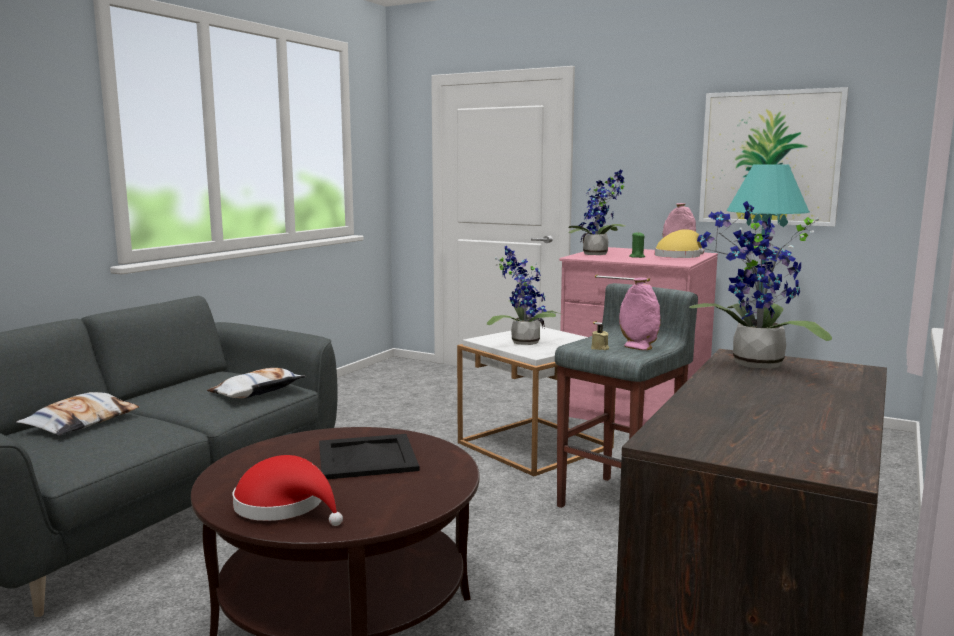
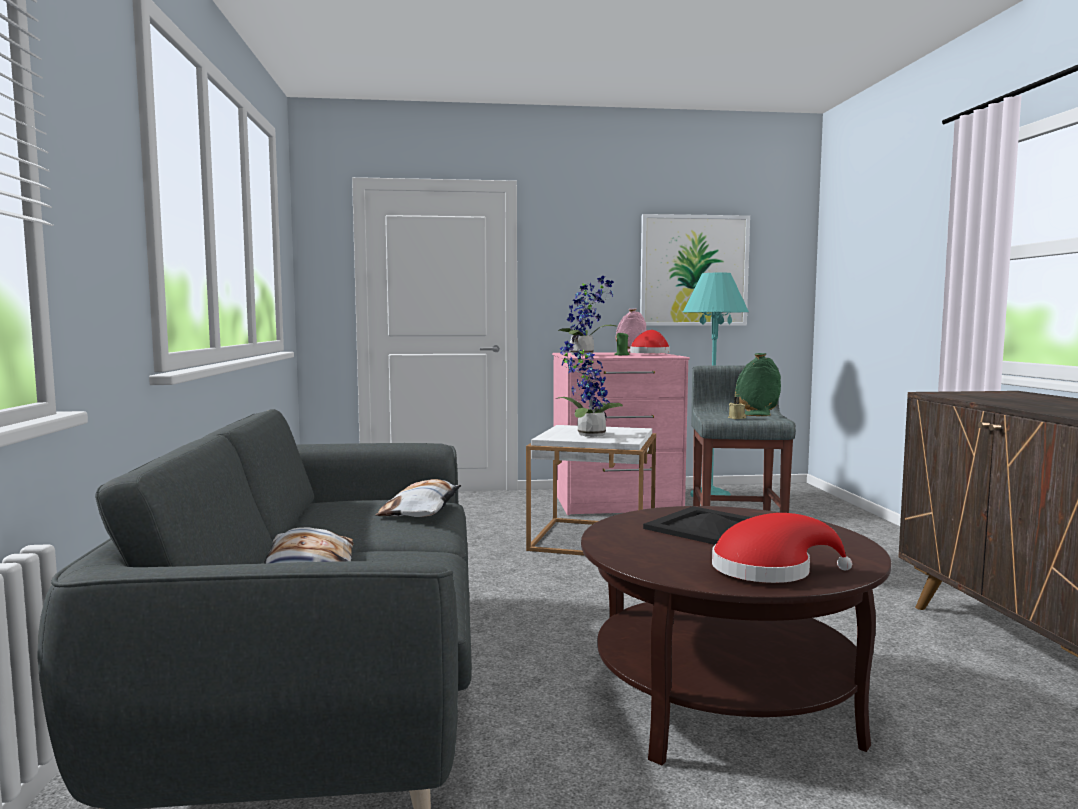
camera: 35 degrees left, 5 degrees down
pink vase [619,278,661,350] -> green vase [735,353,781,416]
yellow hat [655,229,704,258] -> red hat [630,330,670,353]
potted plant [689,201,832,369] -> none

